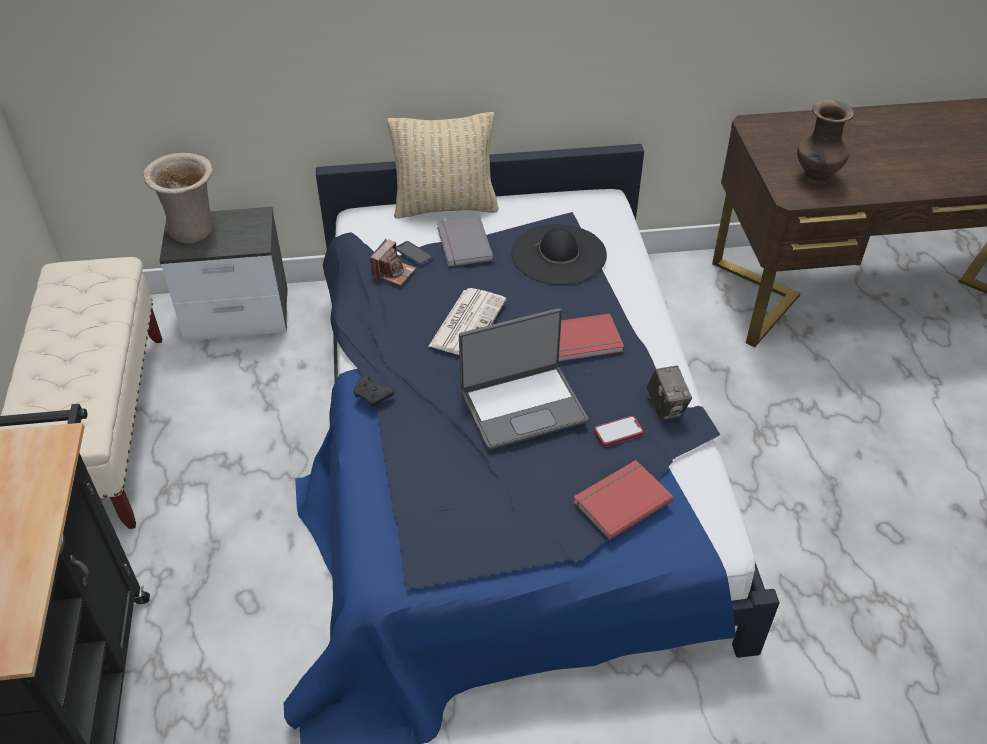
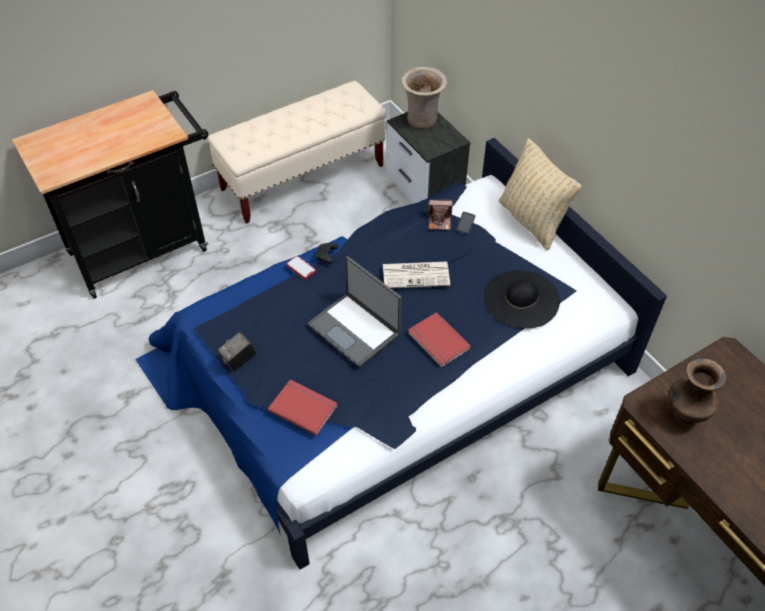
camera: 65 degrees right, 5 degrees up
grey book [437,216,494,267] -> none
phone [594,416,644,447] -> phone moved to [286,256,316,280]
camera [646,366,692,420] -> camera moved to [218,332,256,371]

